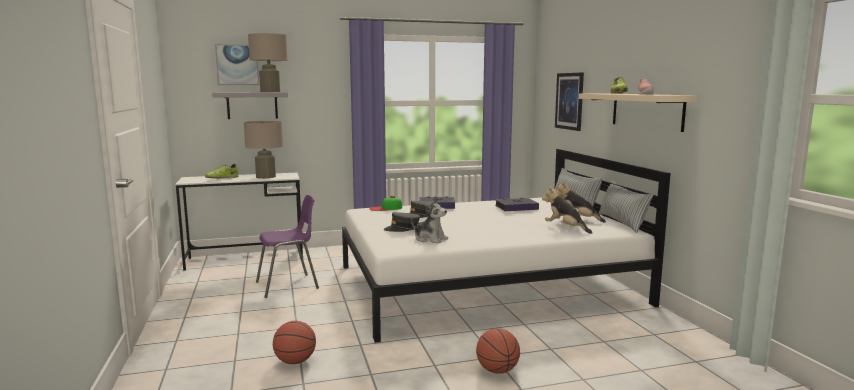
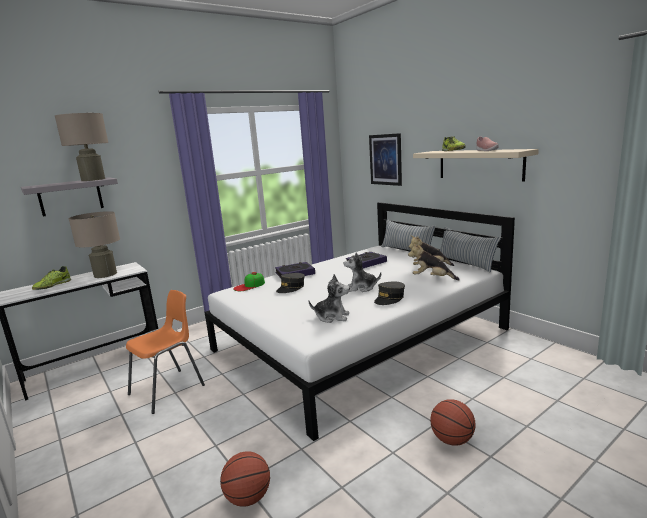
camera: 20 degrees left, 5 degrees up
picture [215,44,259,85] -> none
purple chair [256,195,319,298] -> orange chair [126,290,205,414]
grey cap [384,212,420,232] -> grey cap moved to [374,281,405,305]
none -> plush toy [343,252,381,292]

